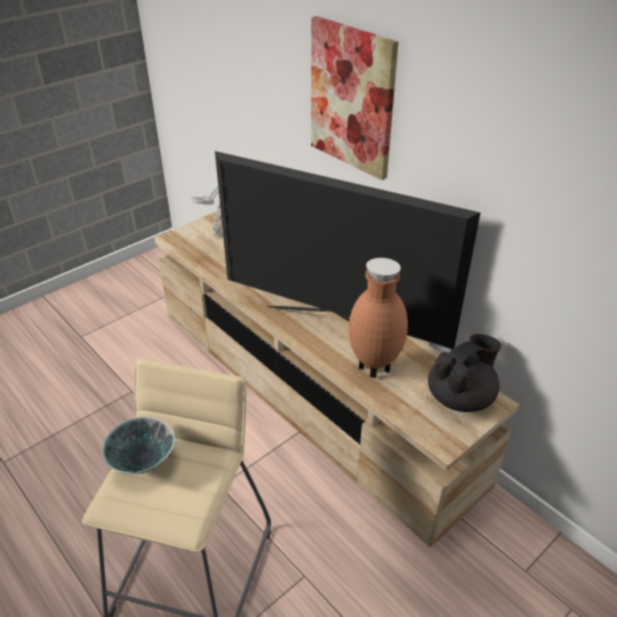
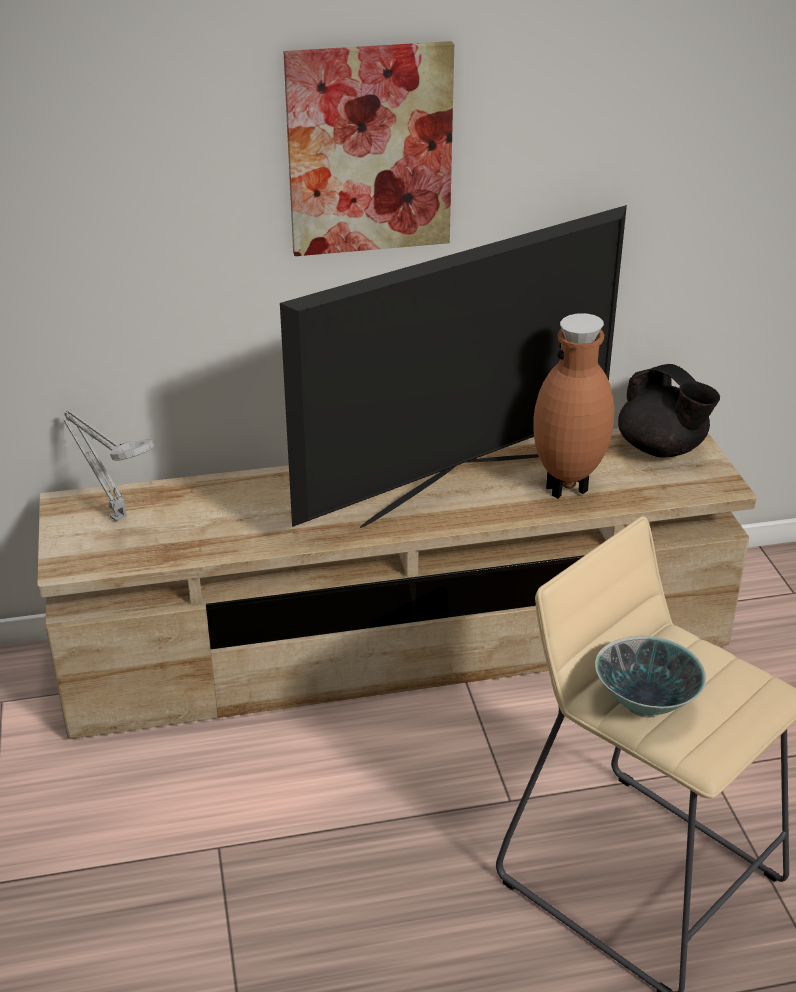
camera: 60 degrees left, 5 degrees down
black teapot [428,334,501,412] -> black teapot turned 150 degrees clockwise [618,364,720,458]

